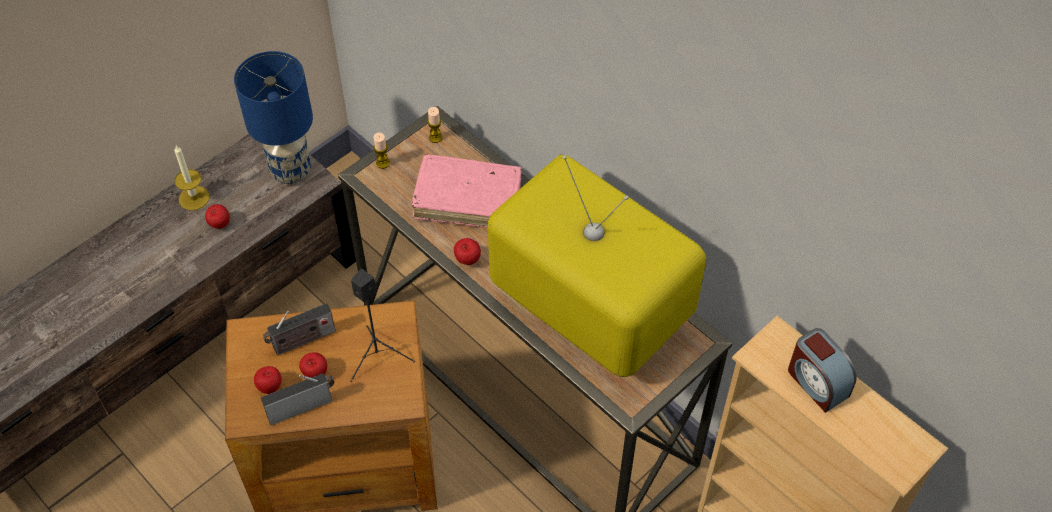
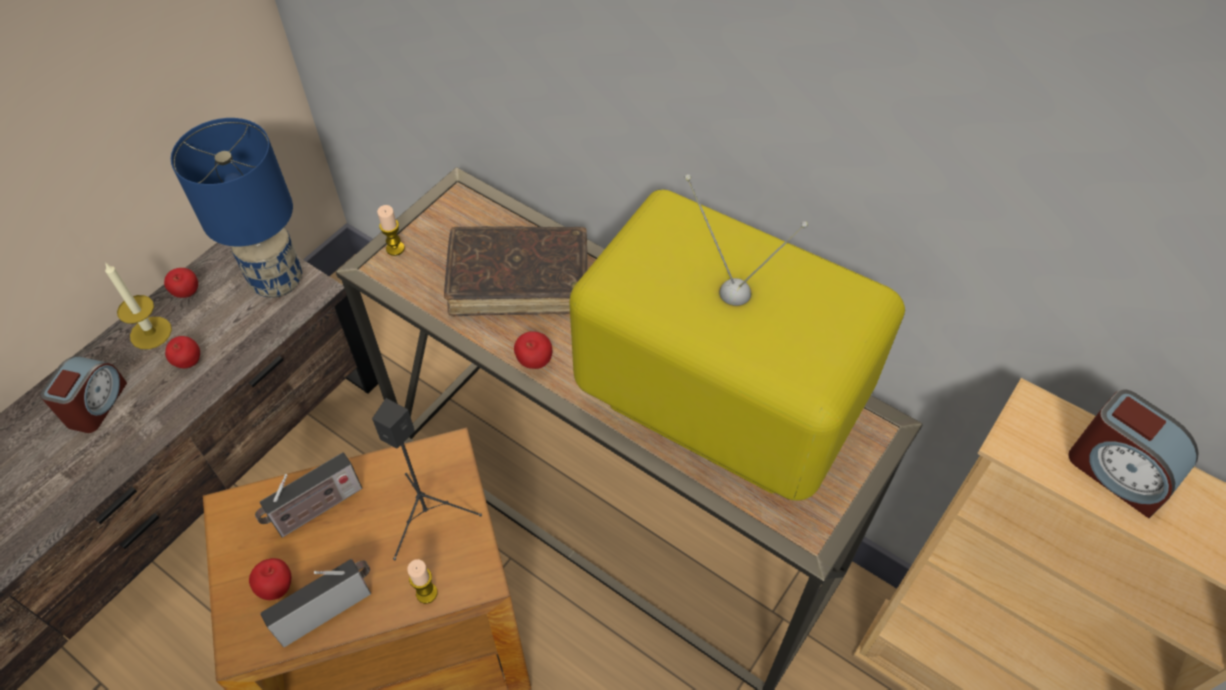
camera: 10 degrees left, 0 degrees up
apple [299,352,327,378] -> apple moved to [164,268,198,298]
pink book [411,154,522,228] -> brown book [444,226,588,317]
candle [427,107,443,143] -> candle moved to [407,559,438,604]
none -> alarm clock [40,356,127,433]

